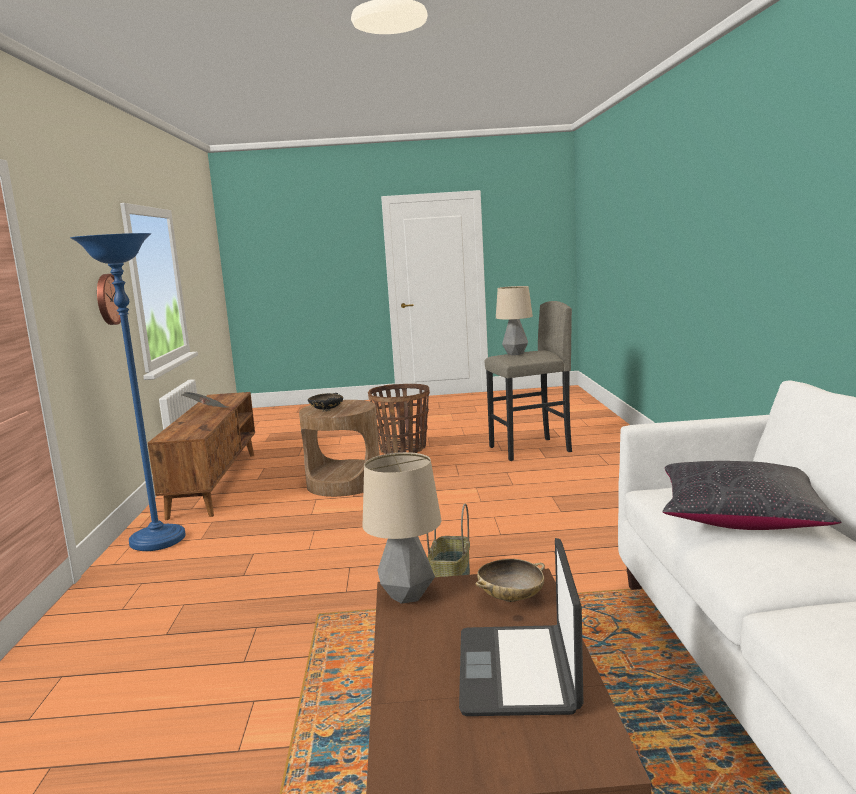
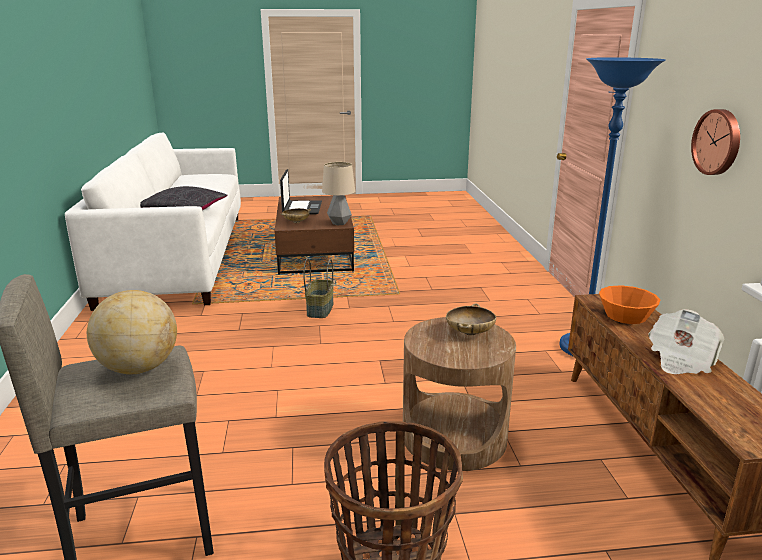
camera: 175 degrees right, 10 degrees up
black bowl [308,393,343,412] -> beige bowl [446,303,496,336]
table lamp [496,286,533,355] -> globe [87,290,177,374]
none -> orange bowl [599,285,660,324]

